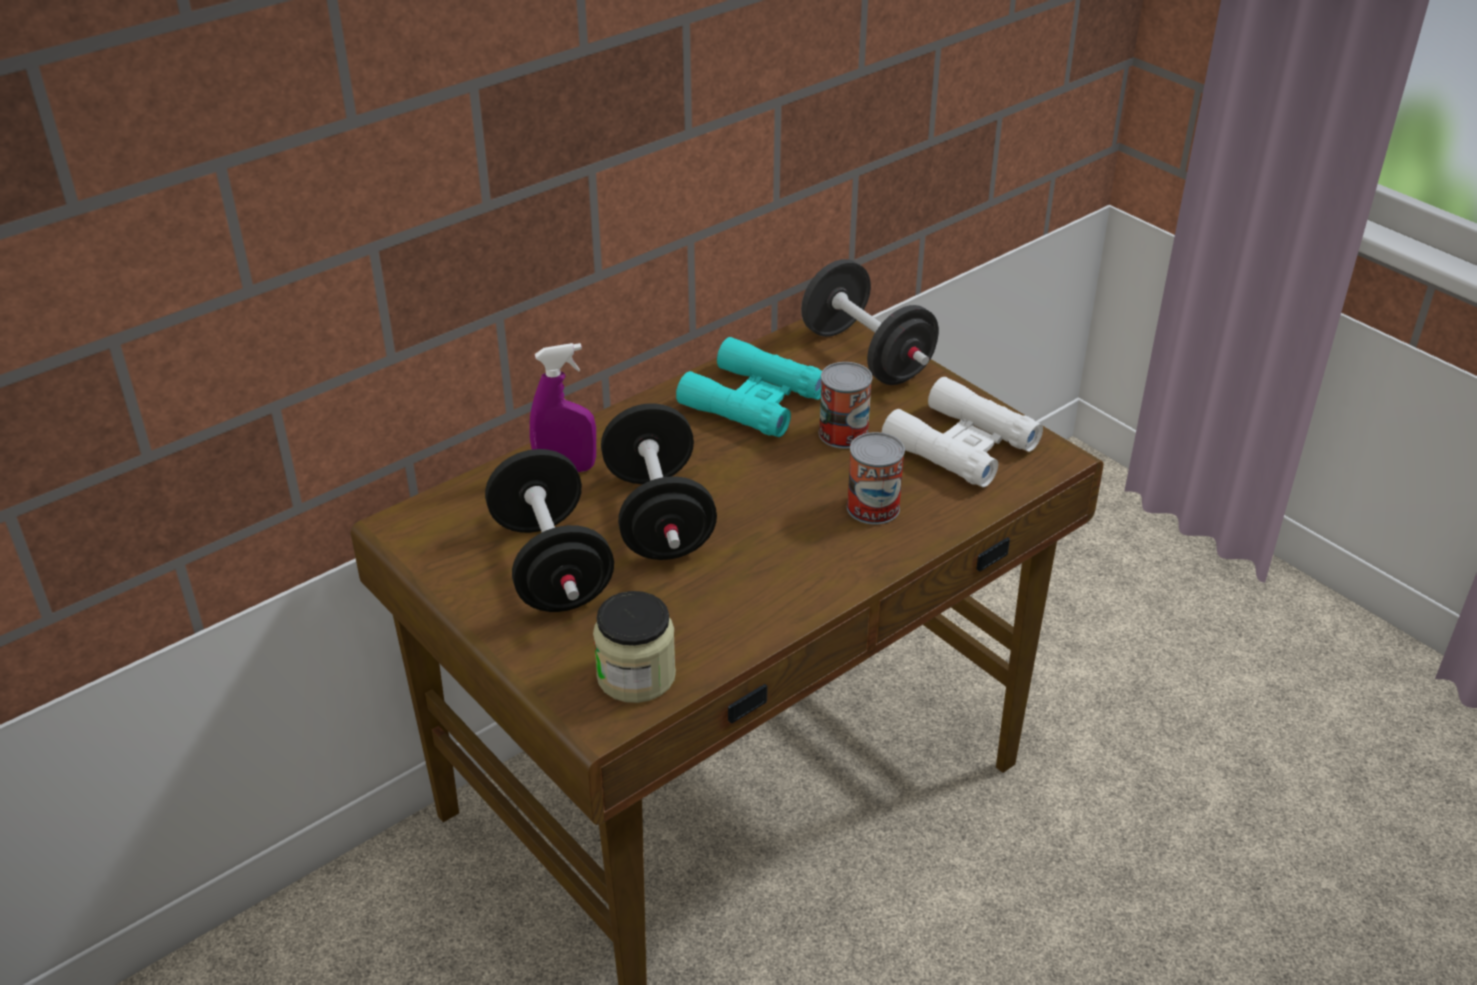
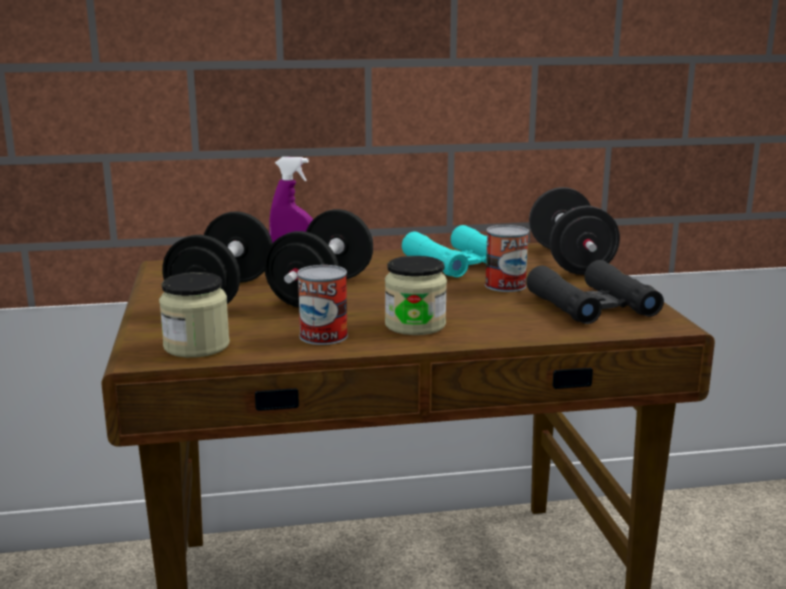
camera: 30 degrees right, 20 degrees down
can [847,432,905,525] -> can moved to [297,265,348,345]
white binoculars [882,377,1043,487] -> black binoculars [526,260,664,324]
none -> jar [385,256,447,335]

